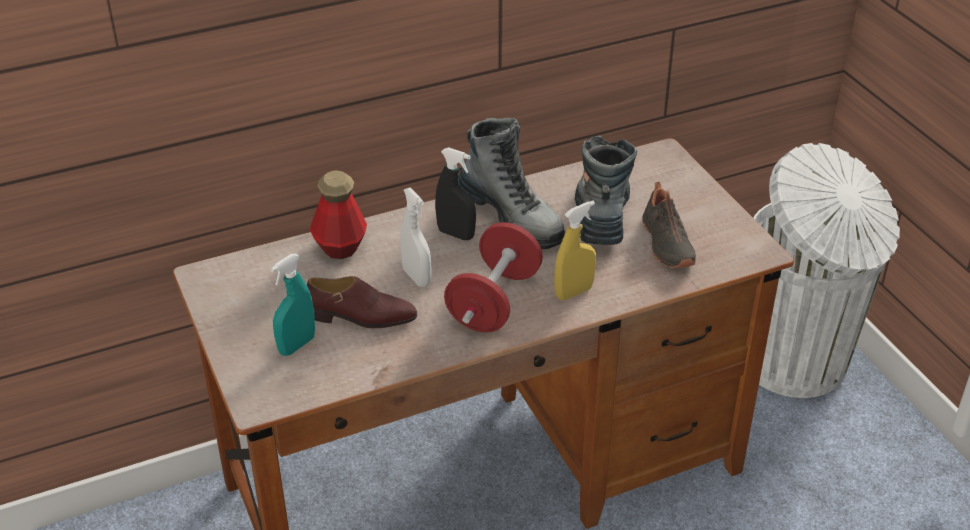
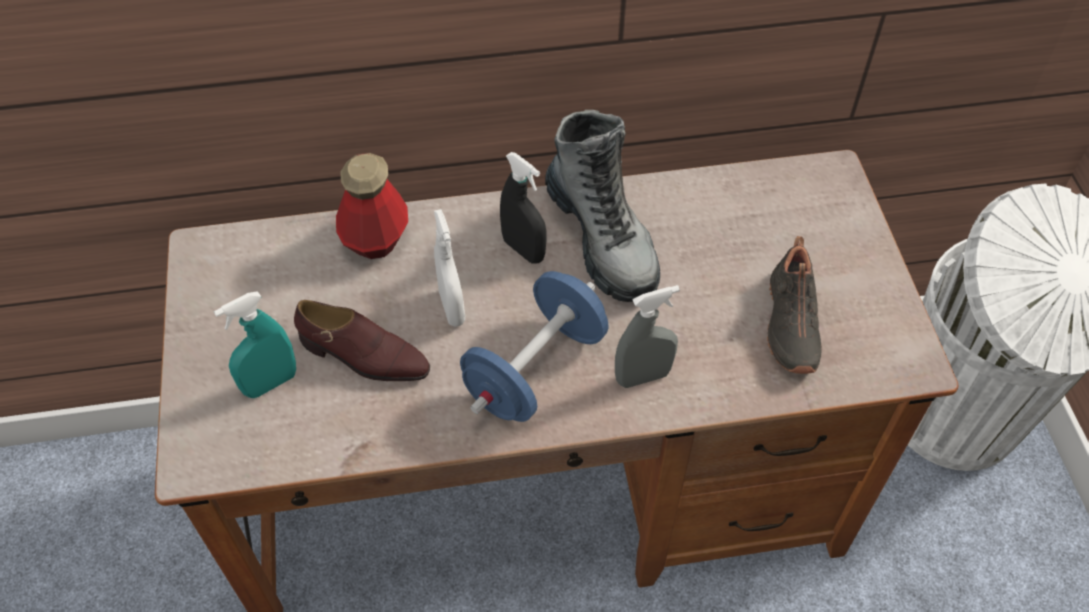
camera: 15 degrees right, 15 degrees up
red dumbbell [444,222,543,333] -> blue dumbbell [460,271,609,422]
yellow spray bottle [554,201,596,300] -> grey spray bottle [615,285,680,388]
boot [575,136,637,245] -> none

